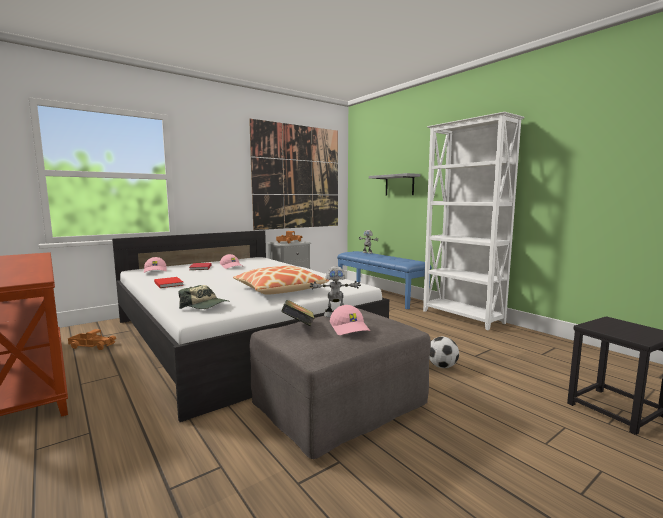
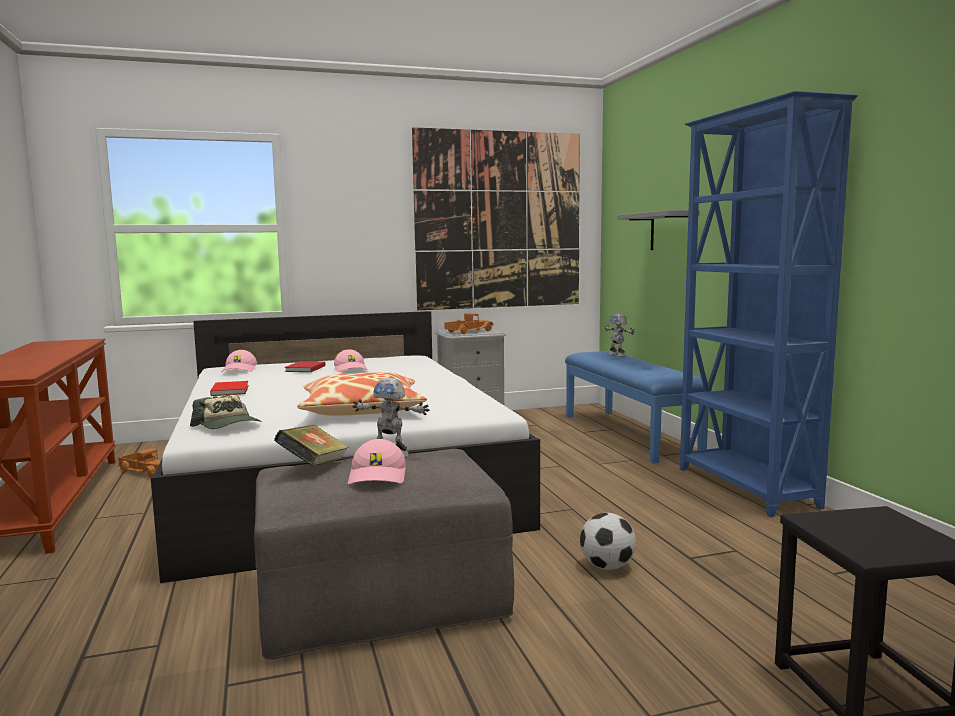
camera: 20 degrees right, 0 degrees up
white bookcase [423,112,525,330] -> blue bookcase [680,91,858,517]

